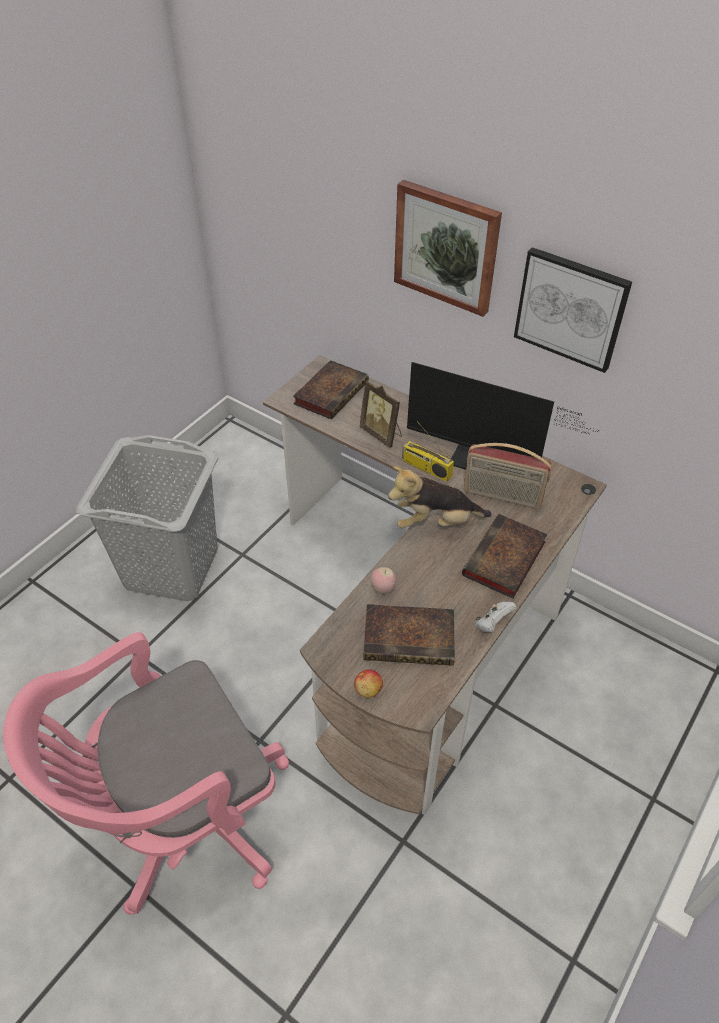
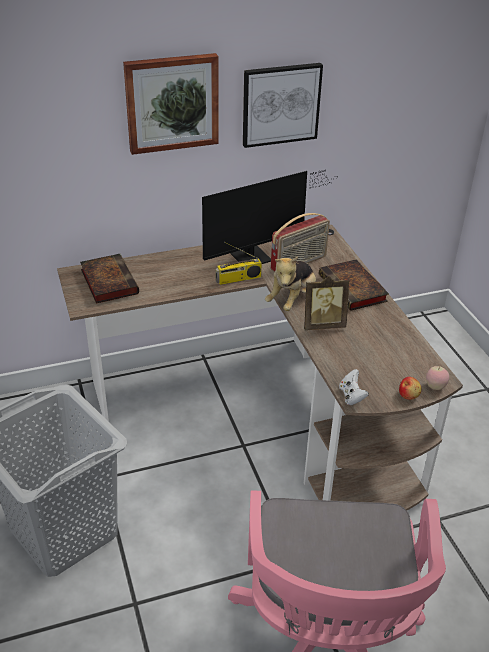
camera: 55 degrees left, 10 degrees down
picture frame [360,380,402,448] -> picture frame moved to [304,276,350,330]
book [363,604,455,666] -> none
apple [371,567,396,593] -> apple moved to [426,366,449,390]
white game controller [475,602,517,632] -> white game controller moved to [339,369,369,405]

